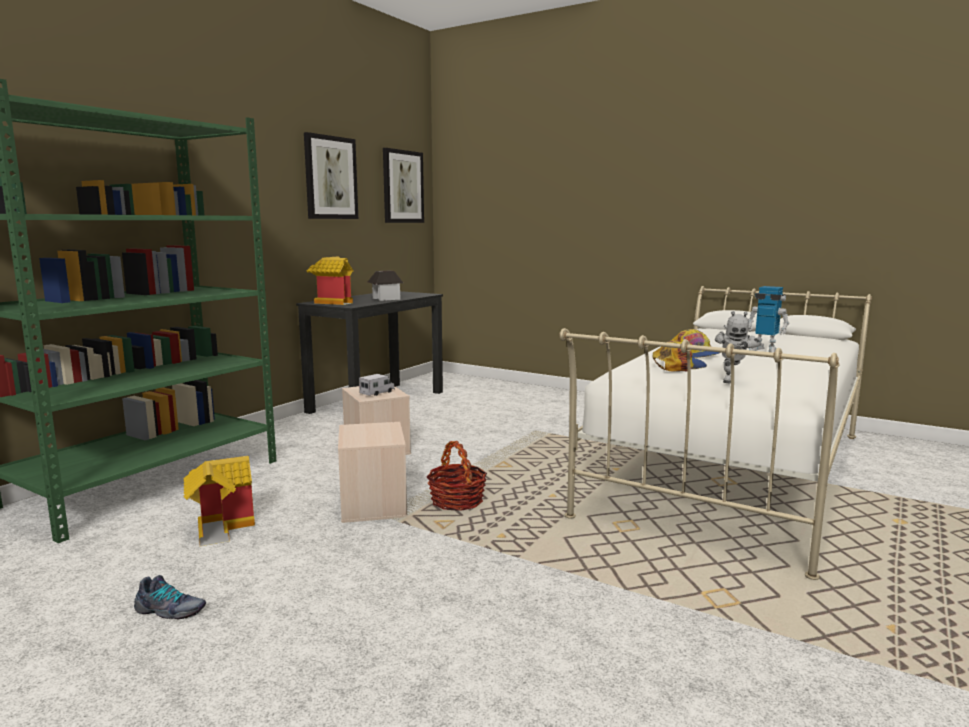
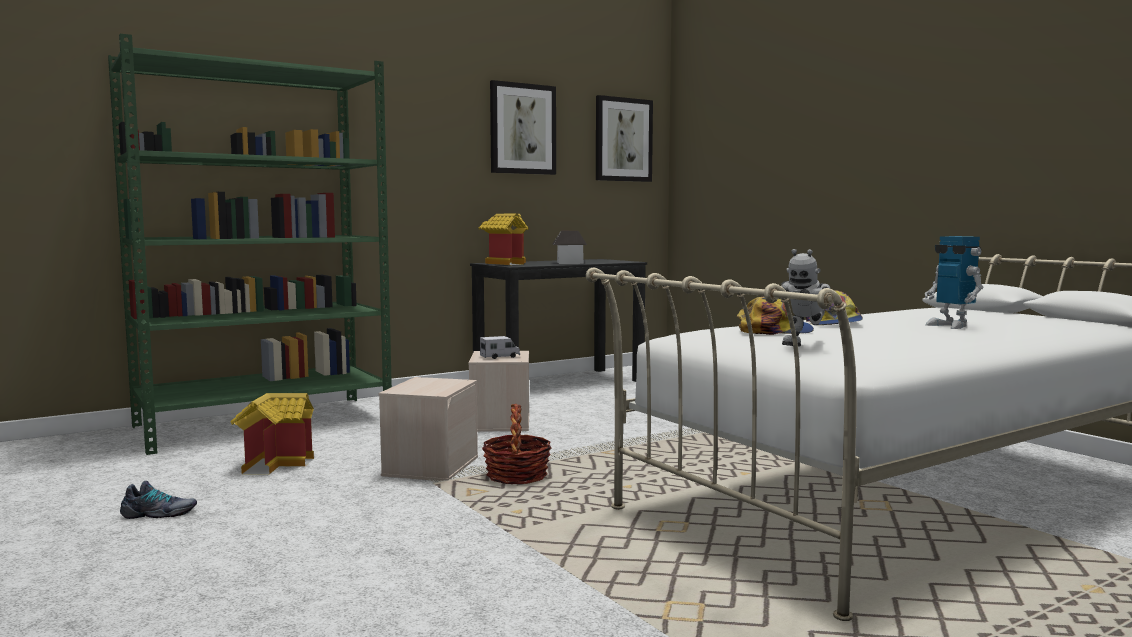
camera: 25 degrees right, 5 degrees down
shoe [134,575,206,619] -> shoe turned 45 degrees counterclockwise [120,481,197,519]

